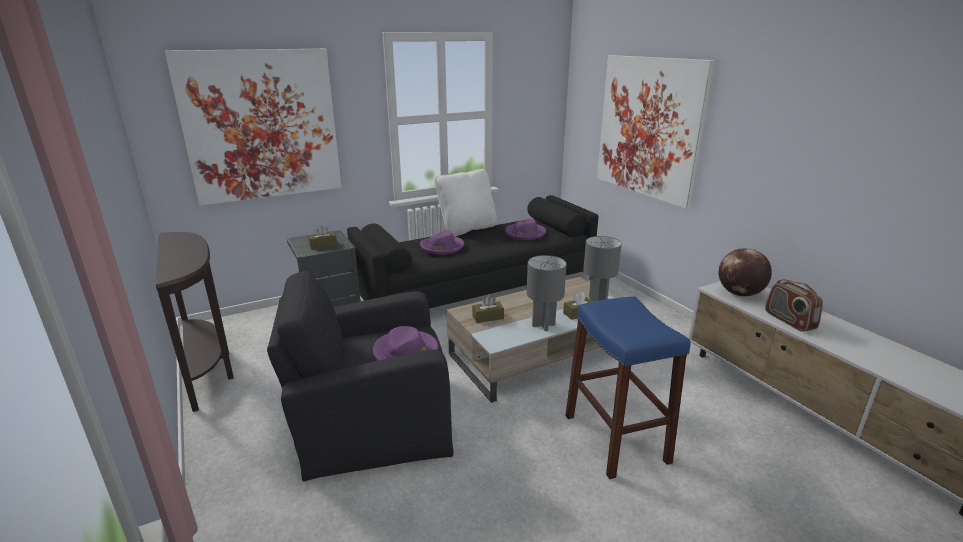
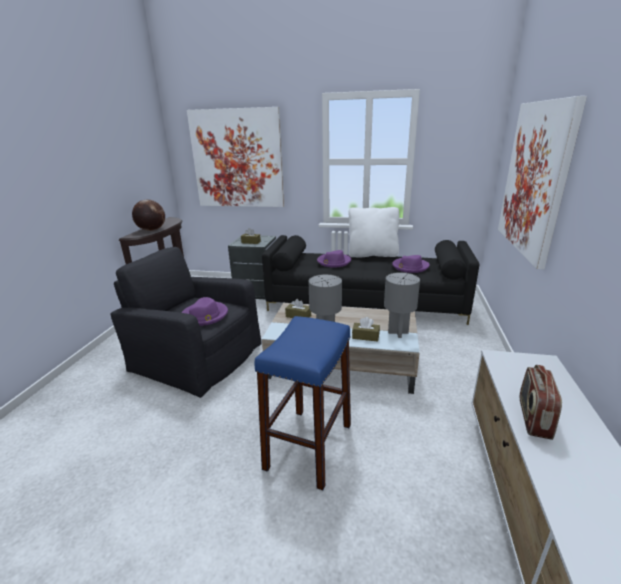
camera: 40 degrees right, 0 degrees up
globe [718,248,772,297] -> globe moved to [132,200,165,231]

